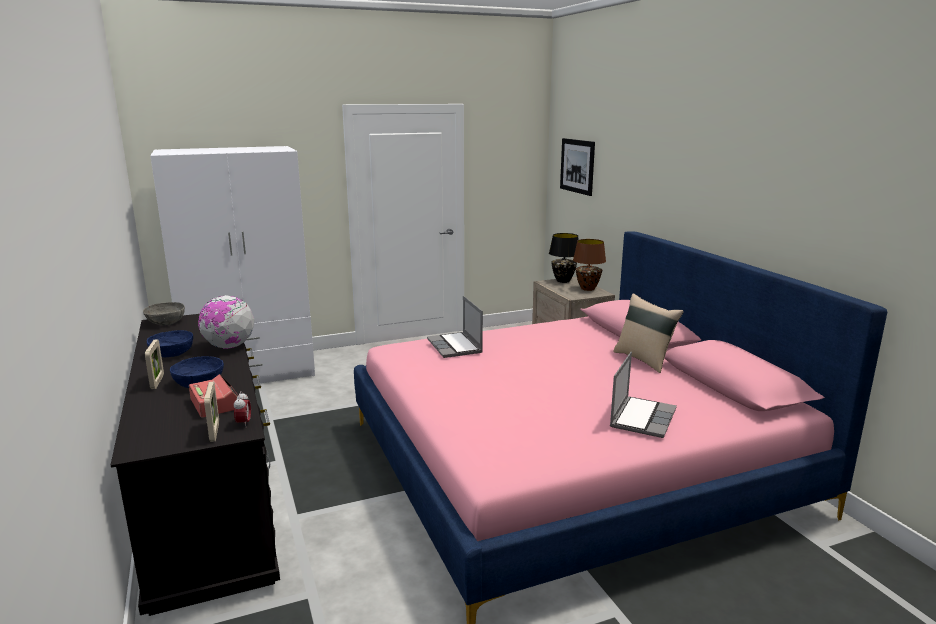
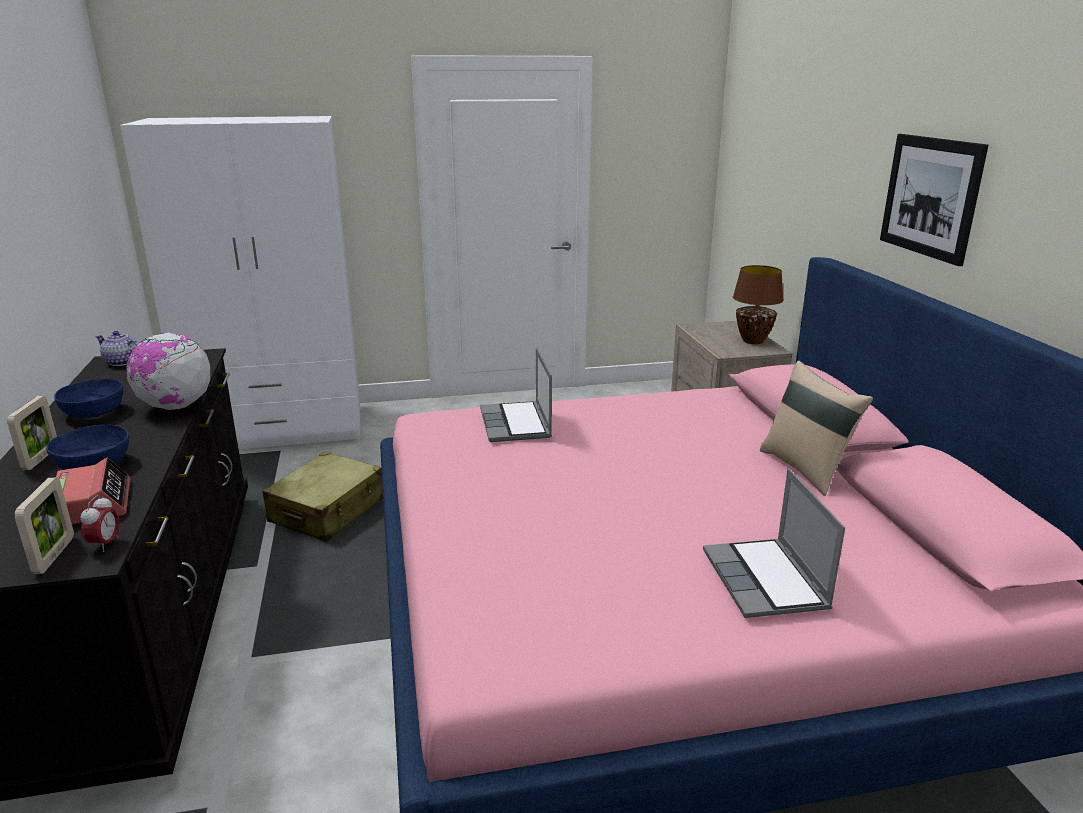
camera: 10 degrees right, 5 degrees up
grey bowl [143,302,185,325] -> teapot [95,331,139,366]
black table lamp [549,233,579,283] -> none
picture [560,138,595,196] -> picture moved to [880,134,988,266]
laptop [610,352,677,438] -> laptop turned 135 degrees clockwise [703,468,845,618]
none -> beige suitcase [262,452,383,542]

